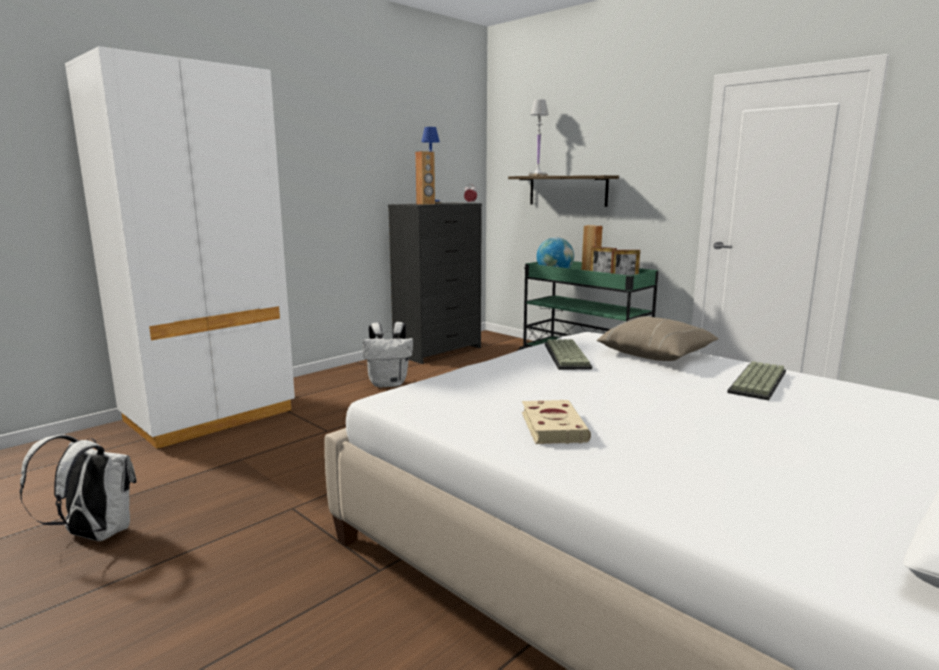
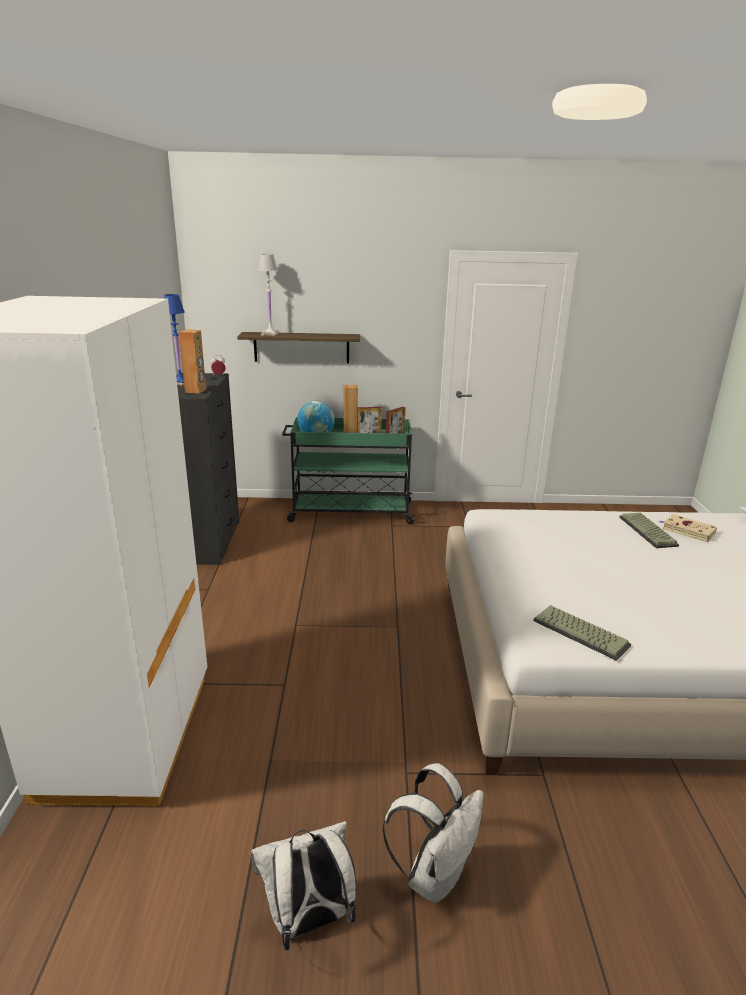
camera: 45 degrees left, 10 degrees up
white backpack [363,322,413,388] -> white backpack moved to [383,763,484,903]
beige book [522,400,591,444] -> beige book moved to [660,514,717,542]
keyboard [545,339,592,370] -> keyboard moved to [533,605,631,661]
beige pillow [597,316,719,361] -> none

